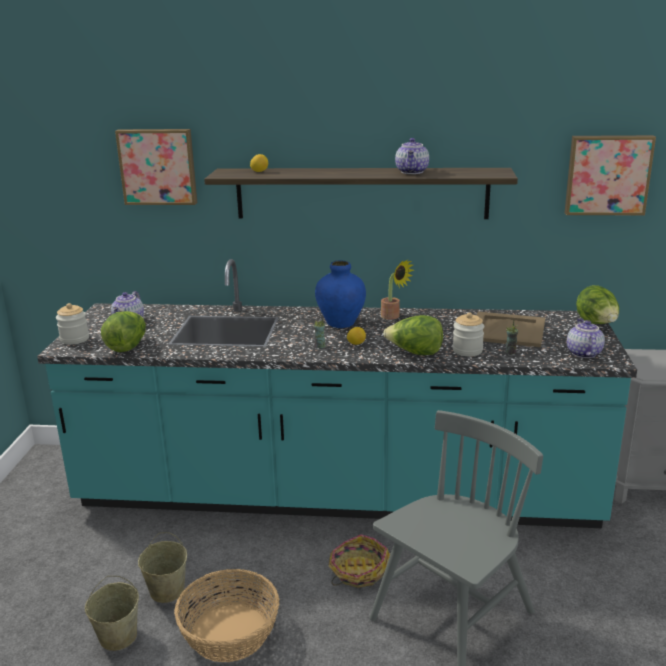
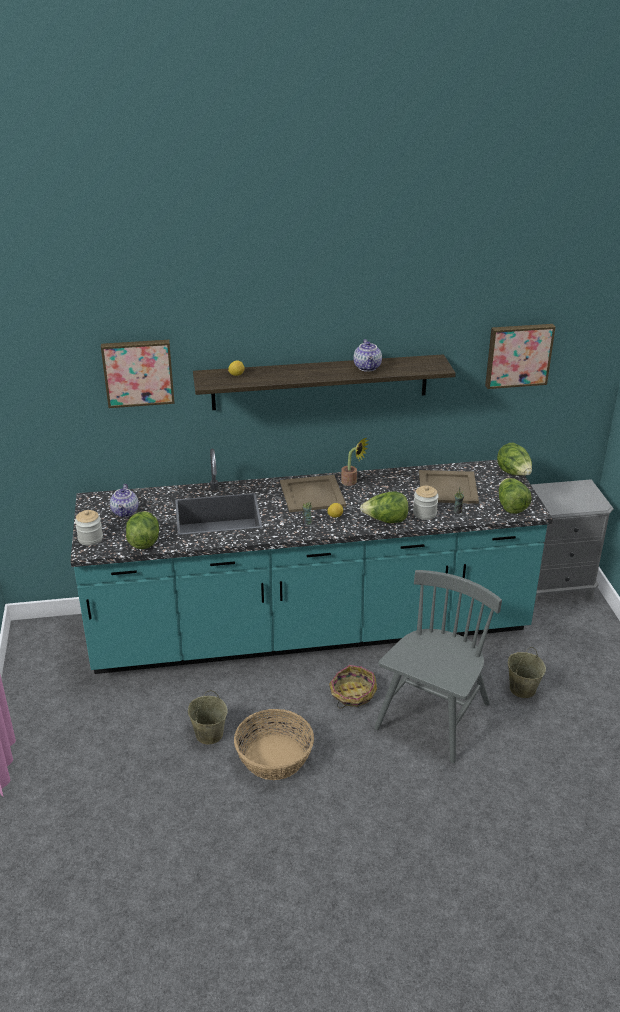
camera: 15 degrees left, 10 degrees up
beige bucket [85,576,139,651] -> beige bucket moved to [508,647,546,698]
blue vase [315,260,366,328] -> beige tray [280,475,346,513]
teapot [567,318,605,358] -> lettuce [499,478,532,514]

